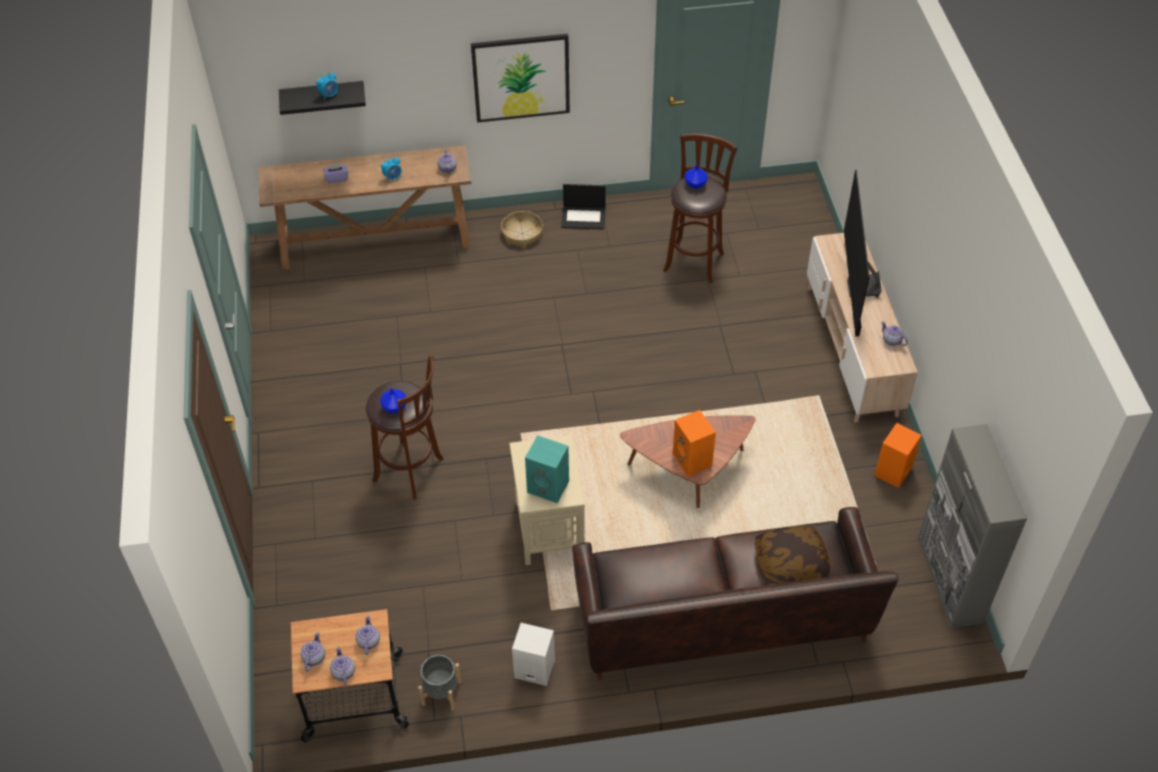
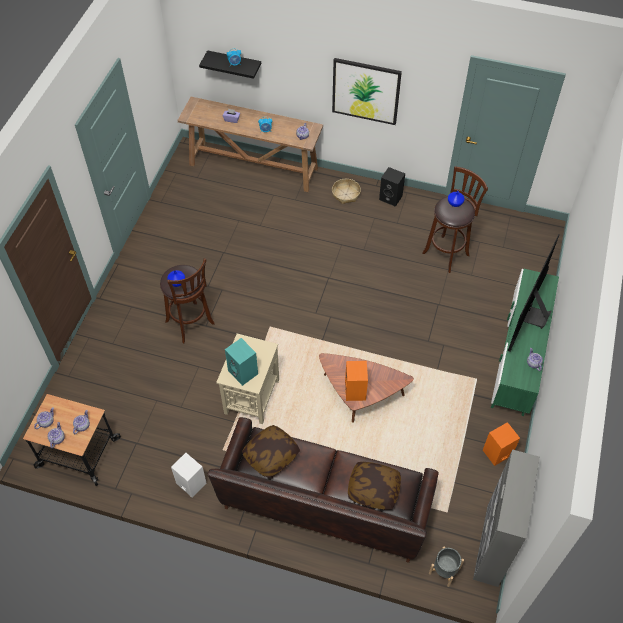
camera: 25 degrees right, 5 degrees up
grey planter [418,655,461,710] -> grey planter moved to [429,547,464,587]
laptop [561,184,606,230] -> black speaker [379,167,405,207]
beige tv stand [807,233,918,423] -> green tv stand [491,269,559,416]
none -> pillow [242,425,300,478]

